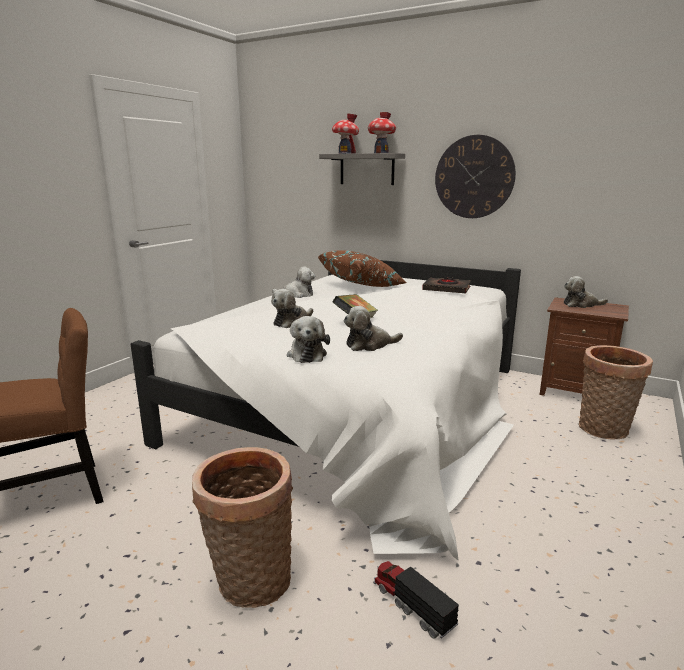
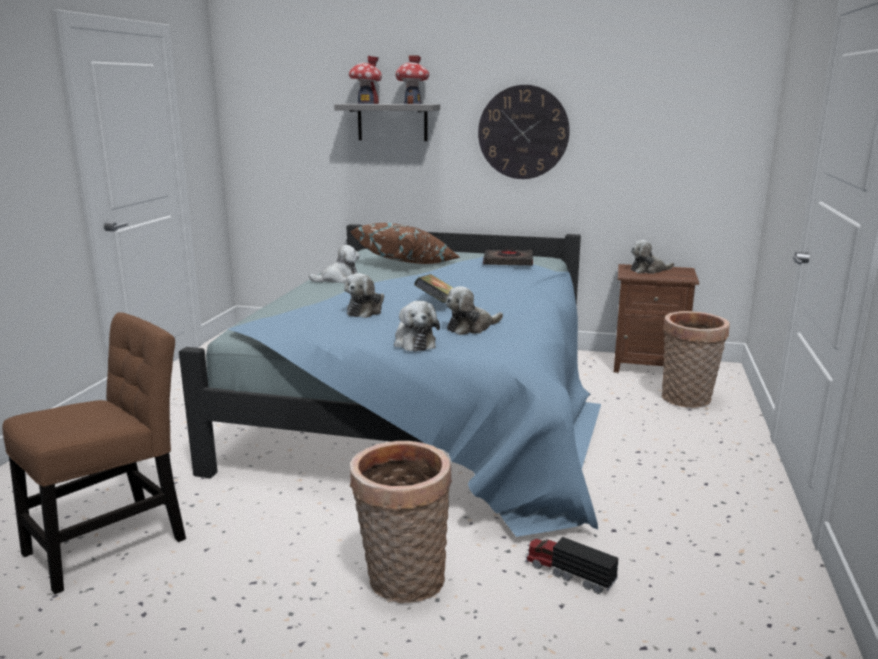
camera: 15 degrees left, 0 degrees up
white bed [131,260,521,561] -> blue bed [179,224,601,537]

